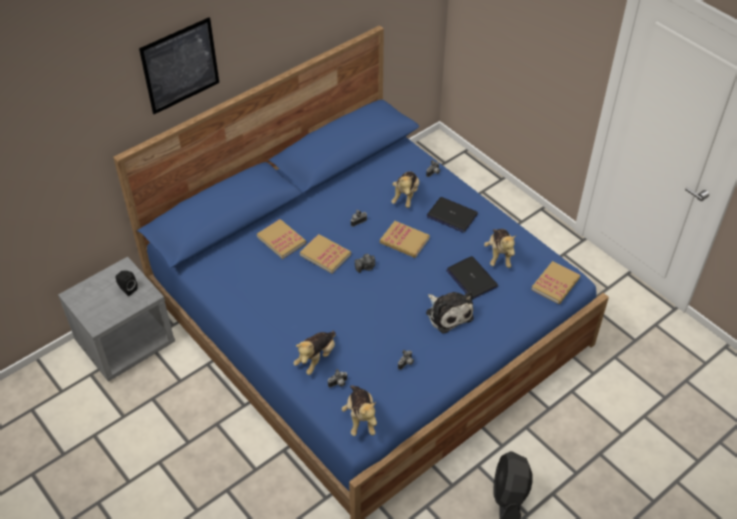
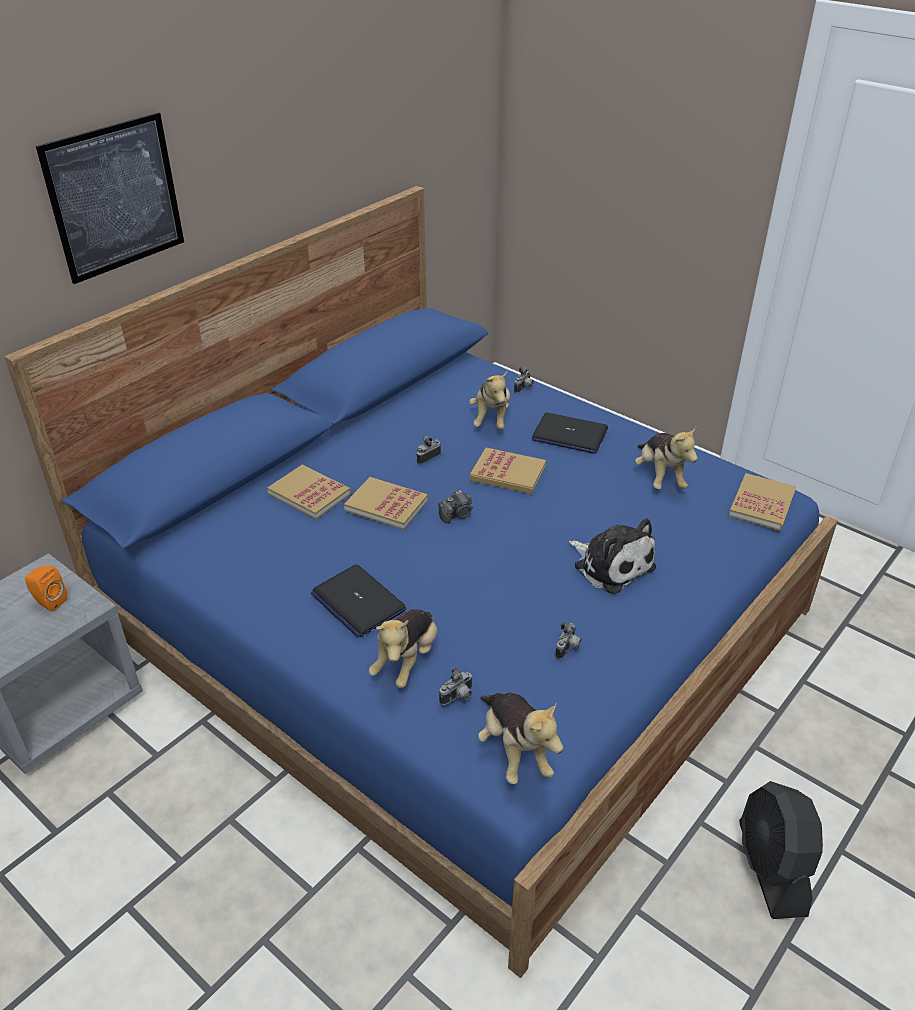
camera: 10 degrees left, 10 degrees down
black speaker [115,270,138,296] -> orange speaker [25,566,67,612]
laptop [446,256,498,299] -> laptop moved to [311,564,406,637]

